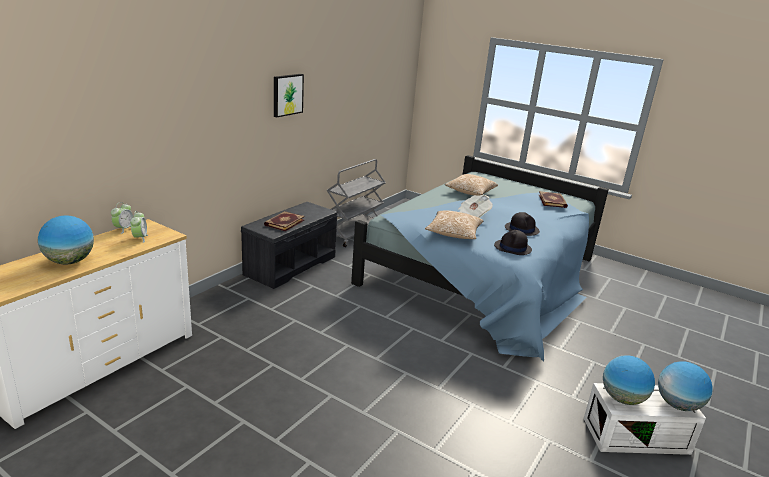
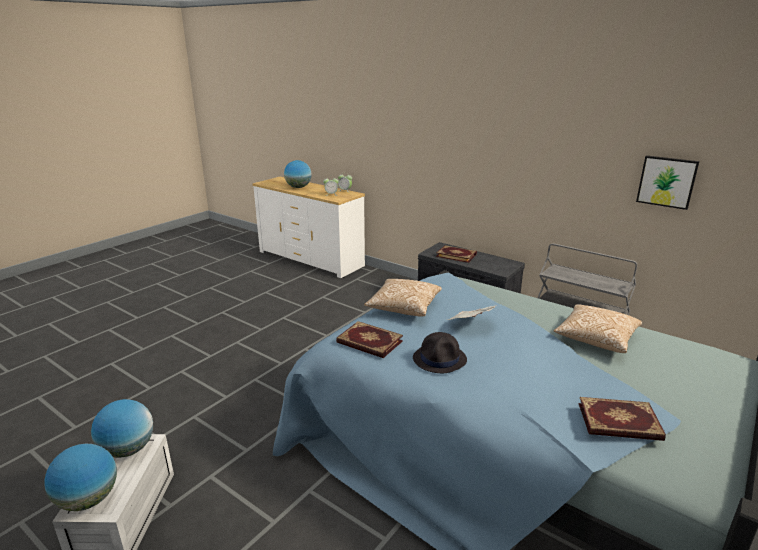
camera: 95 degrees right, 0 degrees up
picture [274,74,304,117] -> picture moved to [636,155,700,210]
black hat [494,230,532,255] -> book [336,321,403,358]

